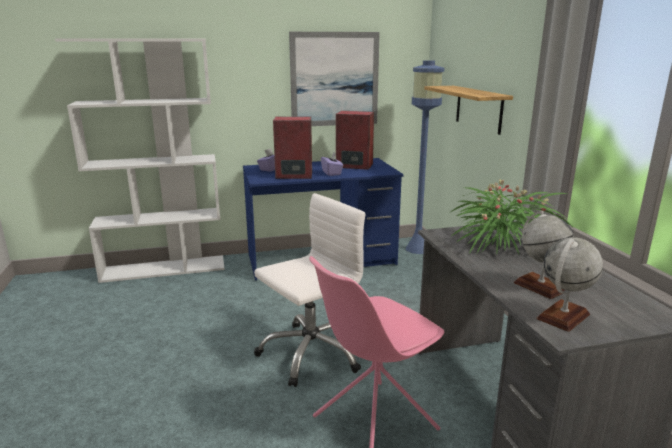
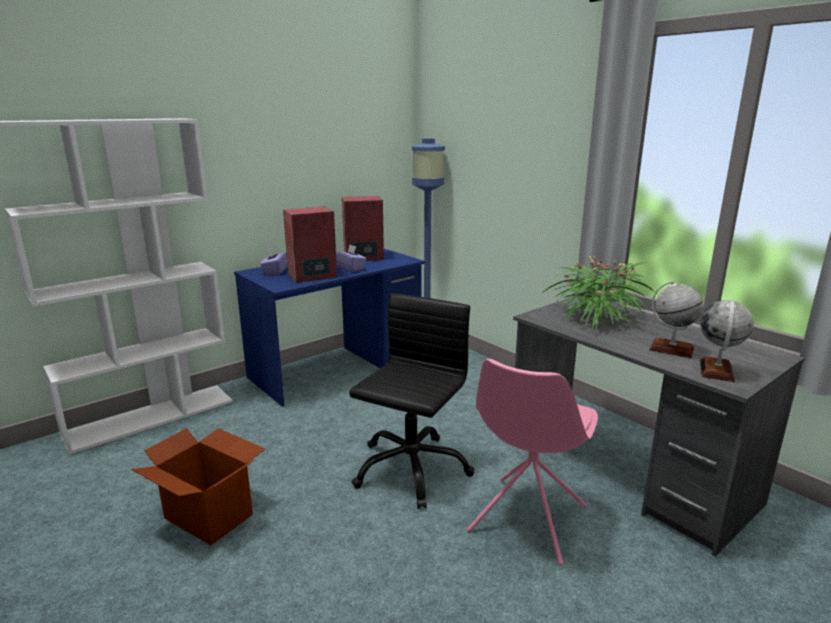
camera: 25 degrees left, 0 degrees up
white office chair [254,193,365,387] -> black office chair [349,293,474,509]
picture [289,32,380,126] -> none
shelf [424,86,513,135] -> none
none -> cardboard box [131,428,265,546]

